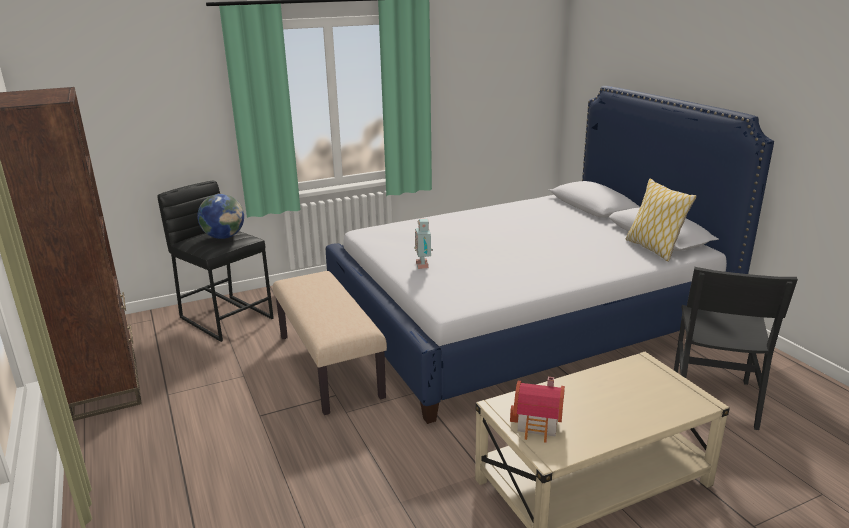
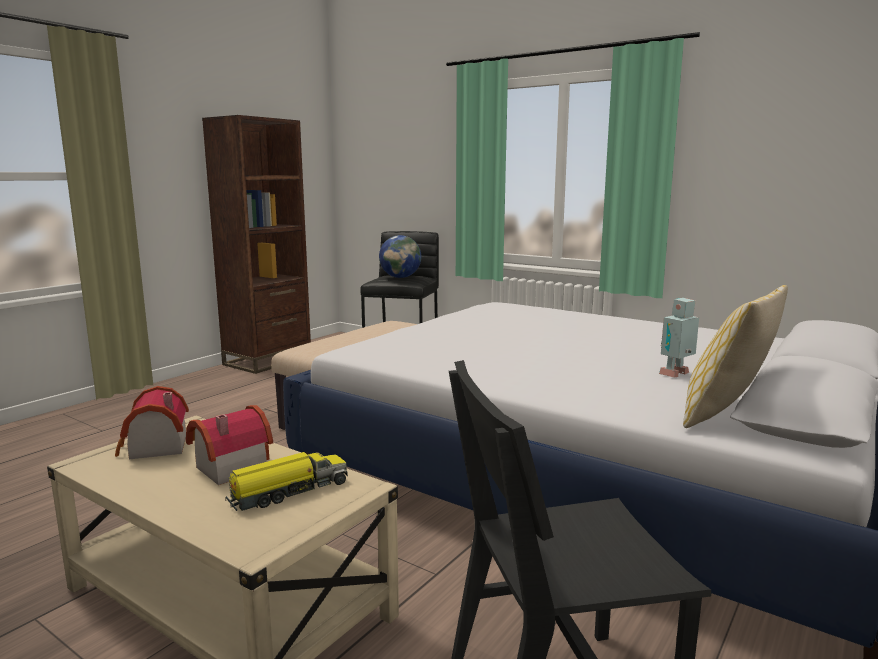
camera: 60 degrees right, 10 degrees down
toy robot [414,219,433,269] -> toy robot moved to [659,298,699,377]
none -> toy house [186,405,273,485]
none -> toy truck [225,452,348,511]

